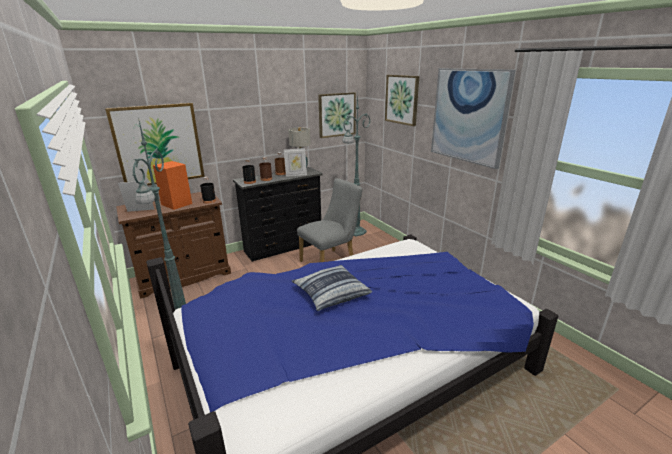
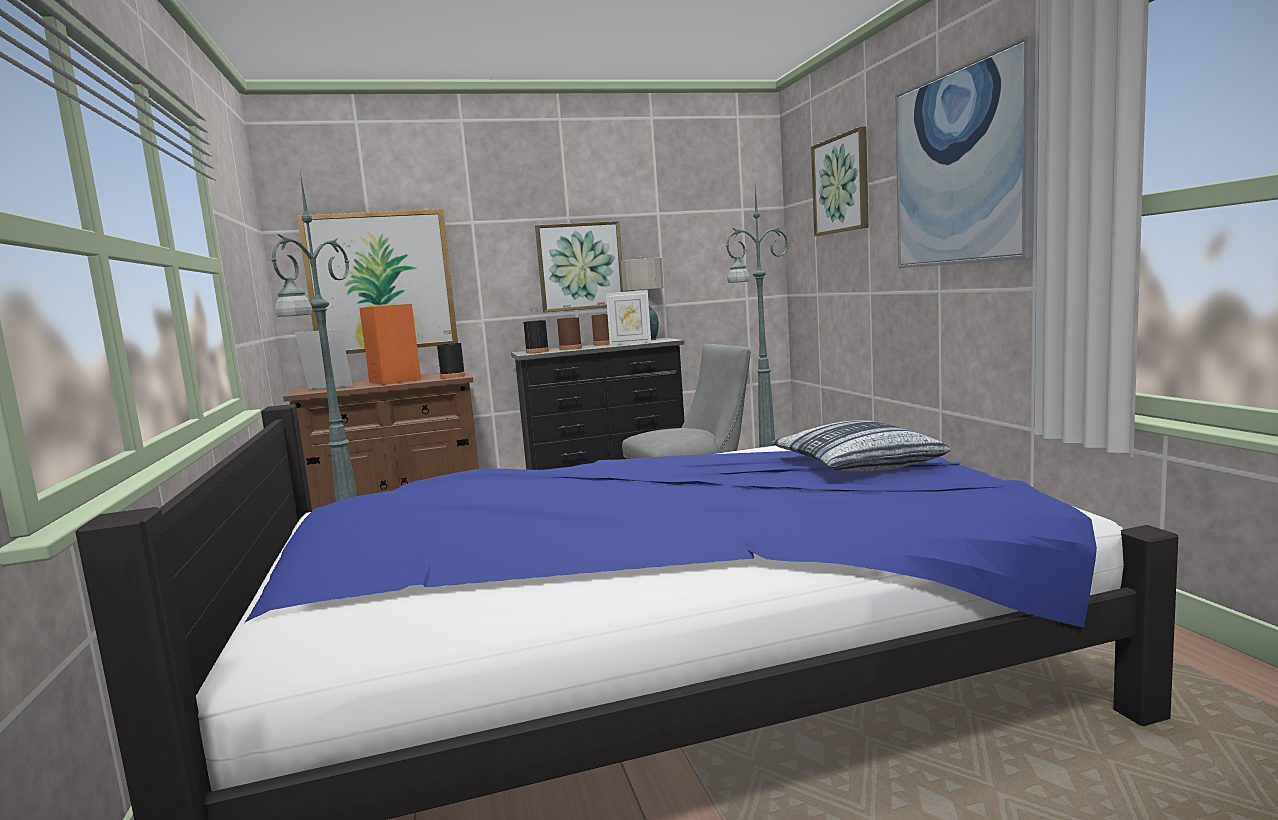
camera: 15 degrees right, 15 degrees down
pillow [292,265,372,311] -> pillow moved to [772,420,951,472]
picture [318,92,356,138] -> picture moved to [535,221,625,312]

